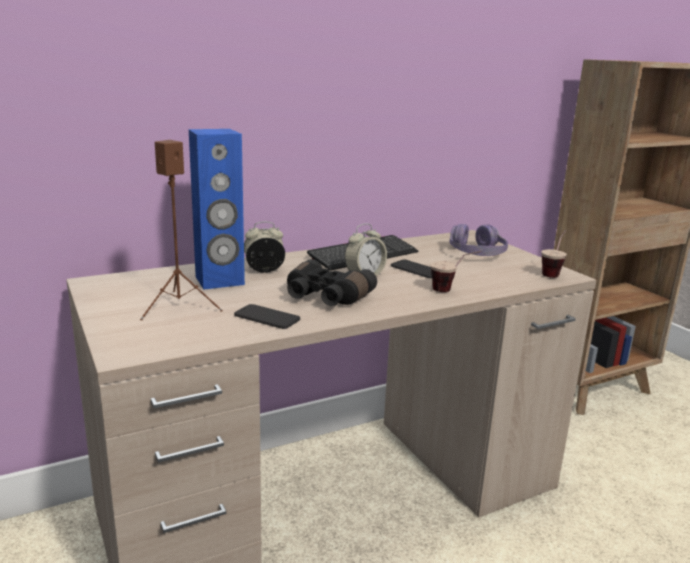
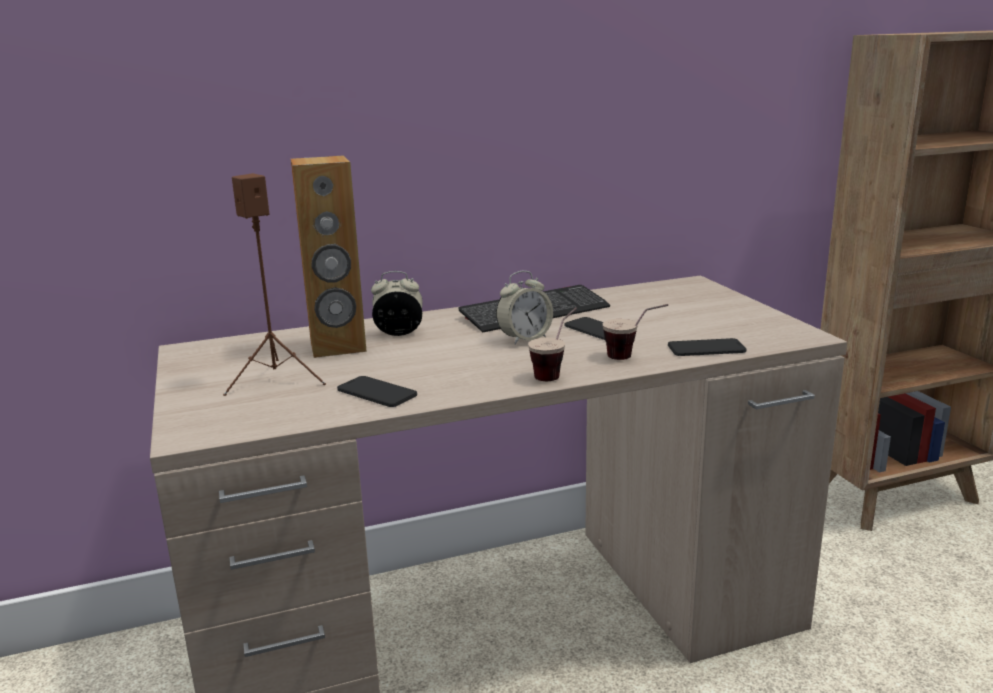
camera: 10 degrees right, 0 degrees up
blue speaker [189,129,245,290] -> brown speaker [291,156,367,358]
black binoculars [287,259,377,306] -> none
purple headphones [450,224,508,256] -> none
cup [541,230,567,278] -> cup moved to [528,307,577,381]
none -> phone [668,338,746,356]

